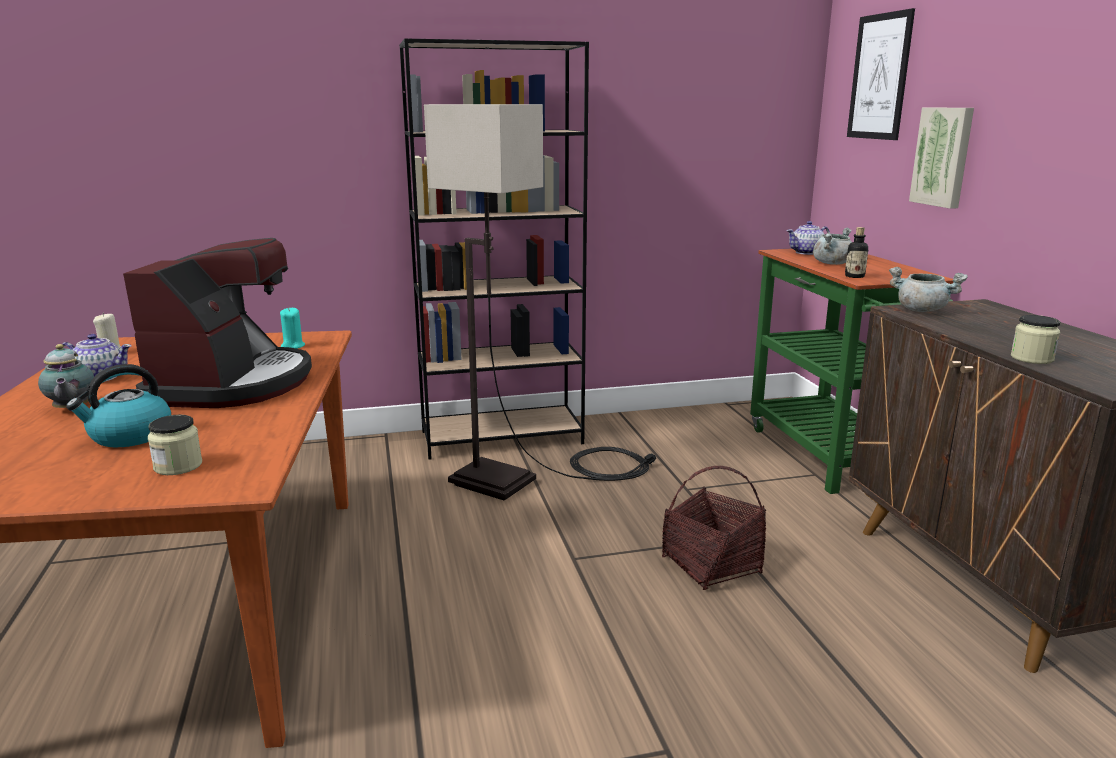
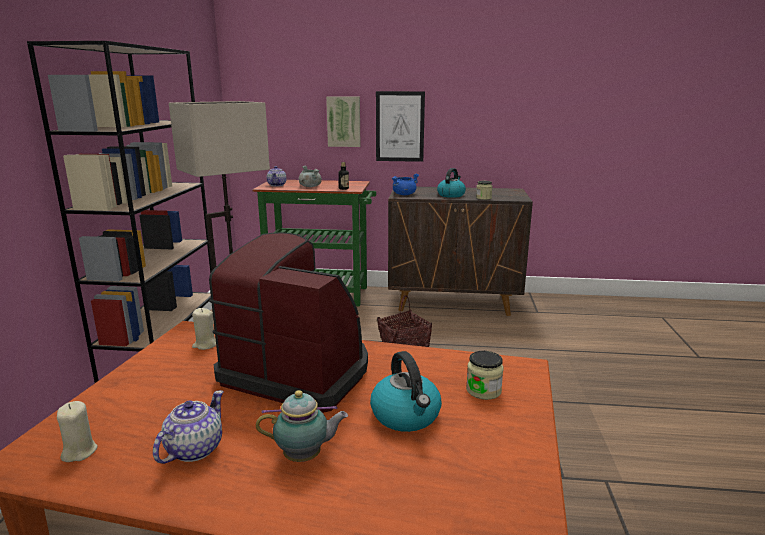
camera: 70 degrees left, 0 degrees up
turquoise candle [280,307,305,349] -> beige candle [192,308,216,350]
picture [847,8,915,140] -> picture moved to [376,91,425,162]
grey cooking pot [889,267,968,312] -> blue cooking pot [392,174,419,195]
none -> kettle [437,168,466,198]

